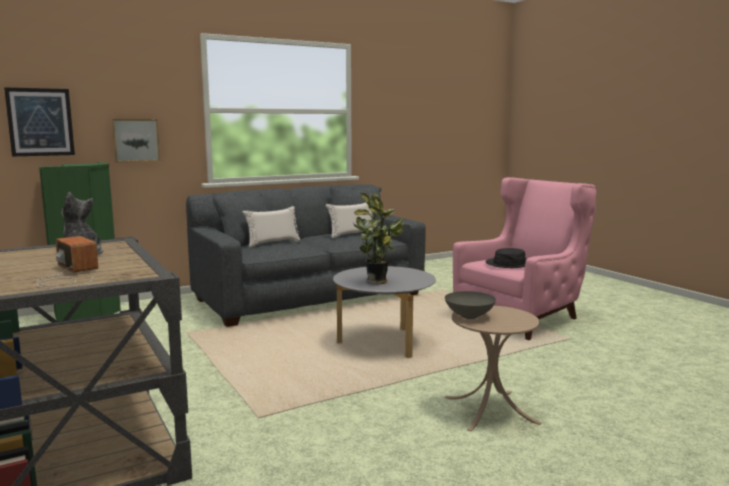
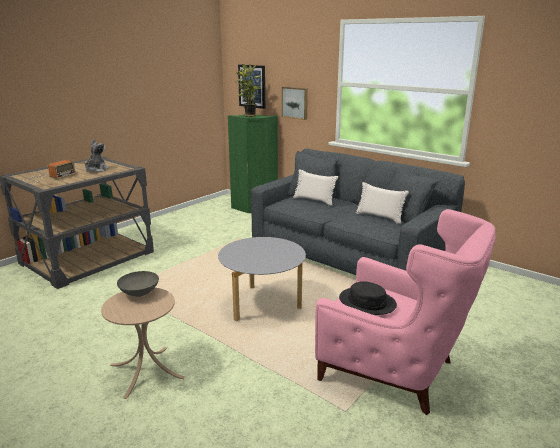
camera: 70 degrees right, 10 degrees up
potted plant [353,192,405,285] -> potted plant moved to [234,64,262,117]

